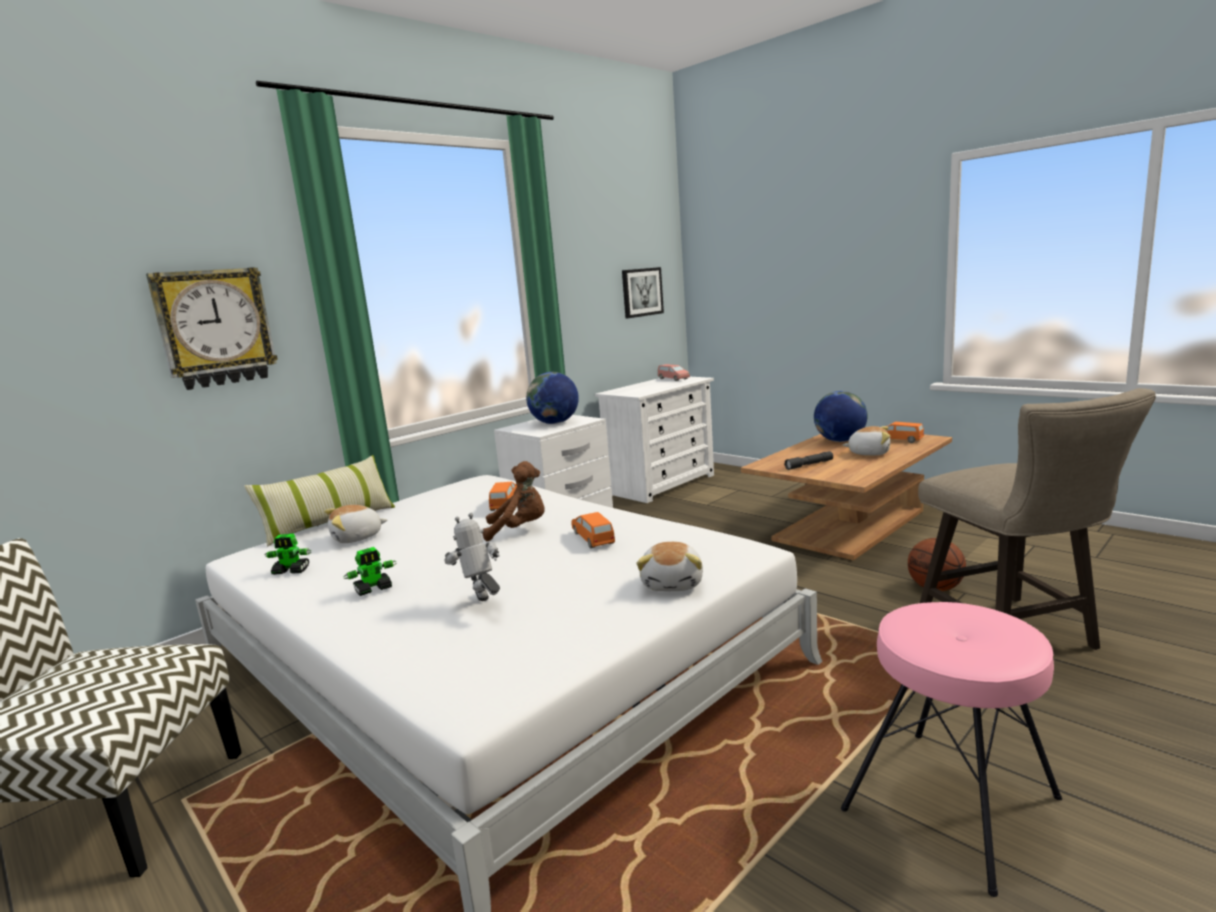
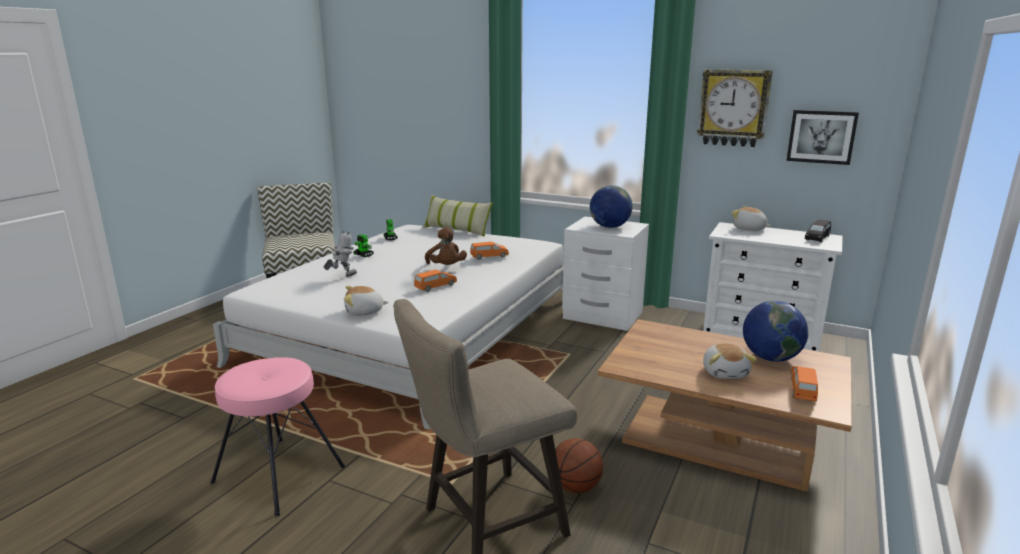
camera: 70 degrees right, 5 degrees up
wall clock [146,267,278,390] -> wall clock moved to [697,70,773,147]
plush toy [325,505,387,543] -> plush toy moved to [731,206,771,231]
pink toy car [658,364,690,381] -> black toy car [805,219,831,243]
grey flashlight [784,451,833,470] -> none

